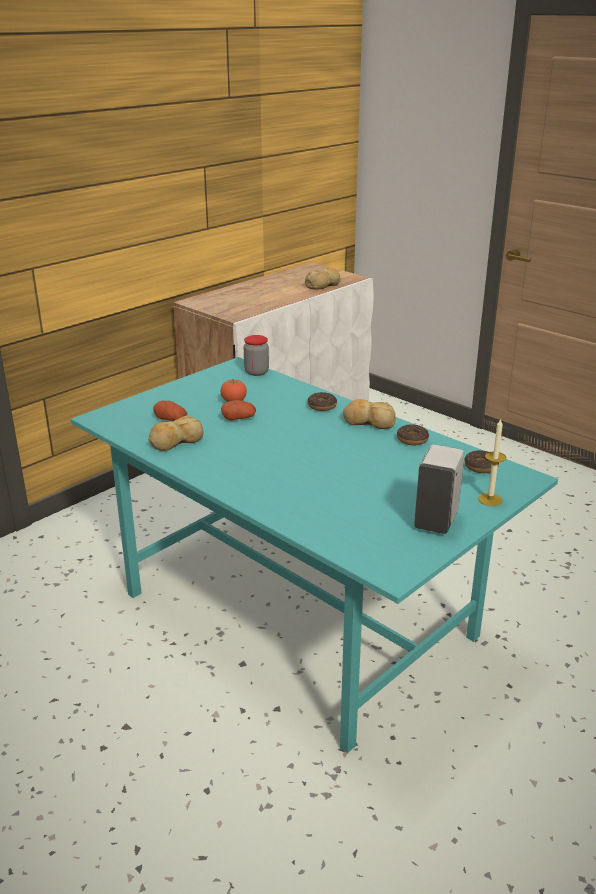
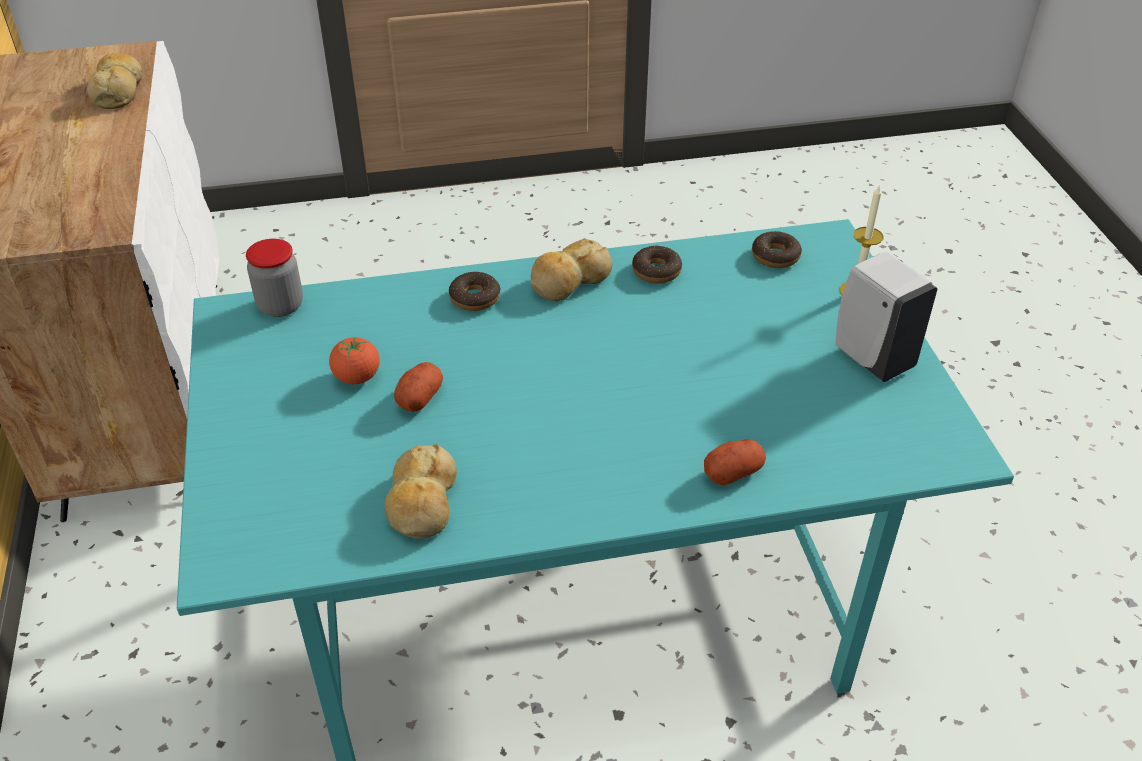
camera: 55 degrees left, 15 degrees up
potato [153,401,187,421] -> potato moved to [704,439,766,485]

